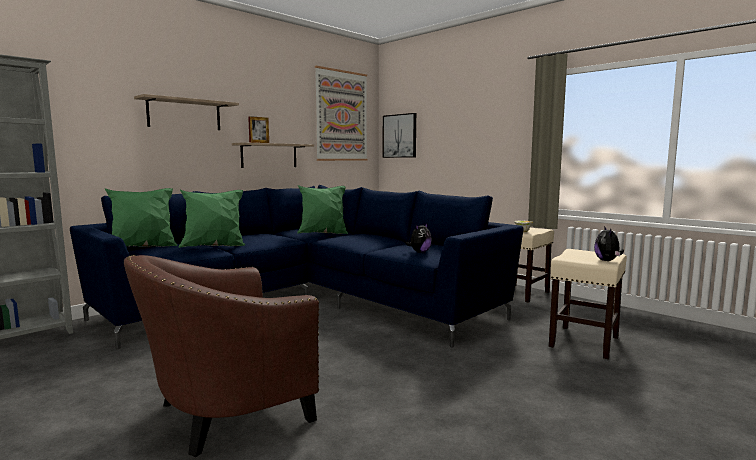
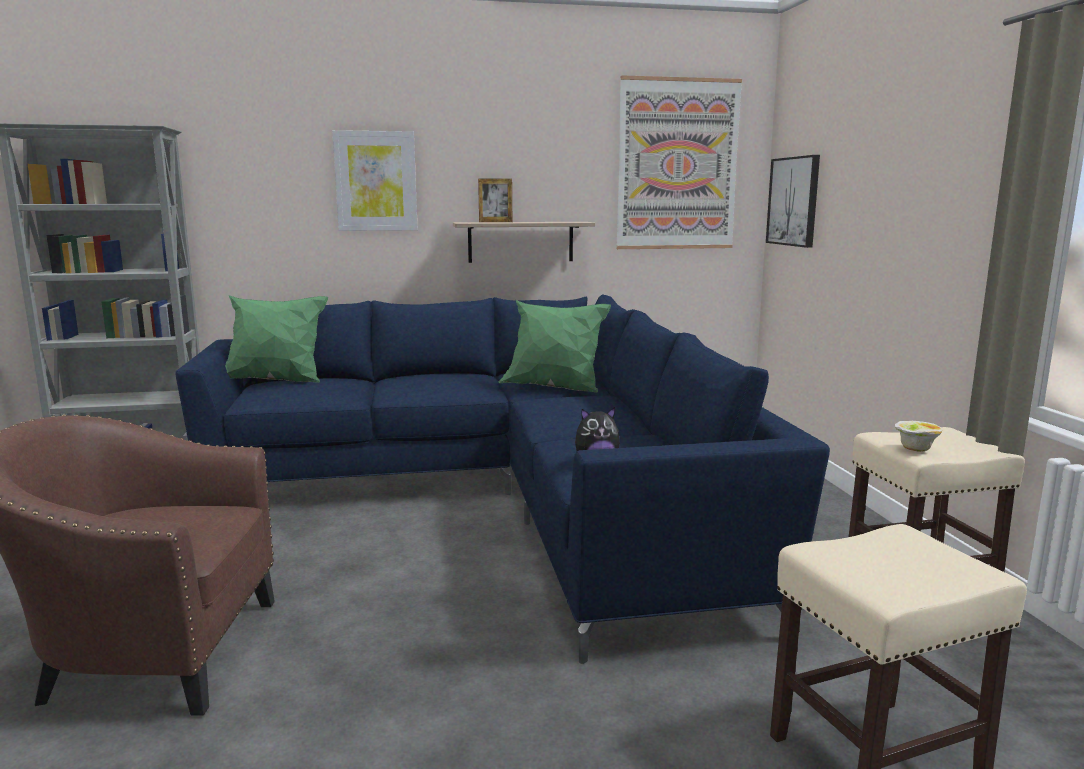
camera: 35 degrees right, 5 degrees up
shelf [134,94,239,130] -> picture [332,130,418,231]
green pillow [178,190,245,248] -> none
plush toy [594,226,624,261] -> none

